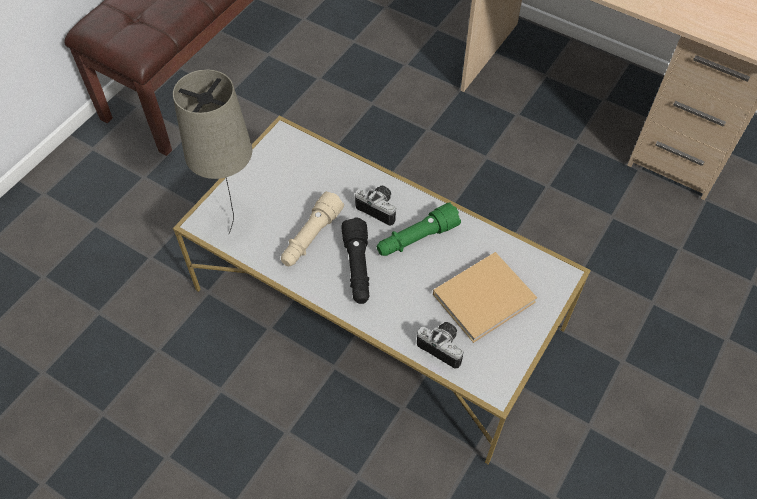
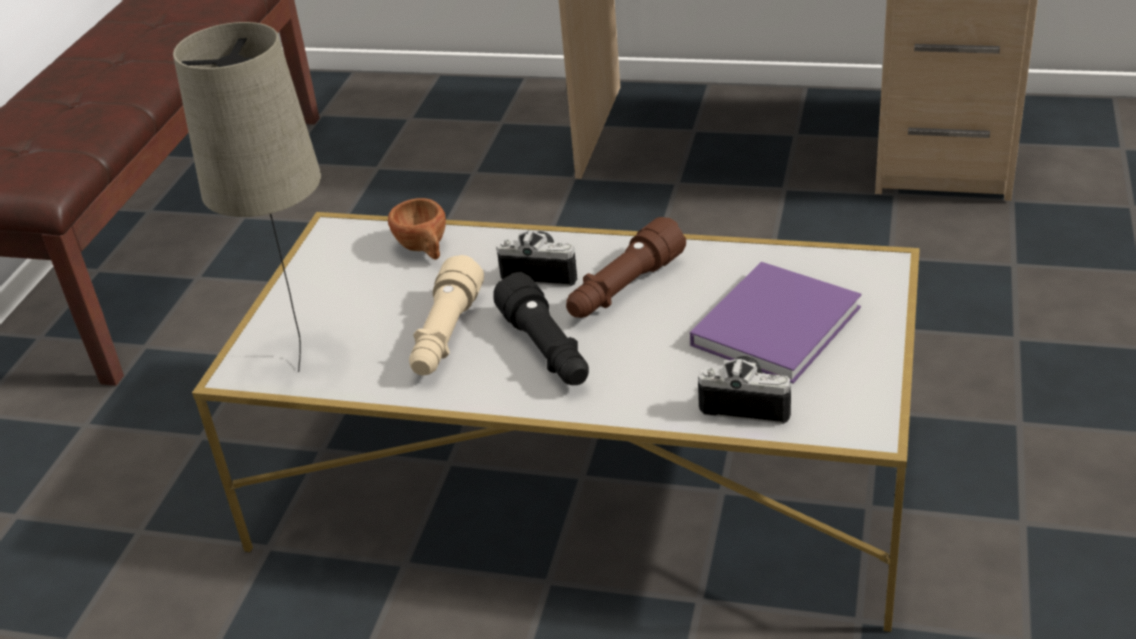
camera: 15 degrees left, 20 degrees down
green flashlight [377,202,461,256] -> brown flashlight [566,217,686,318]
beige book [433,252,537,343] -> purple book [690,262,862,384]
none -> brown cup [388,198,446,259]

